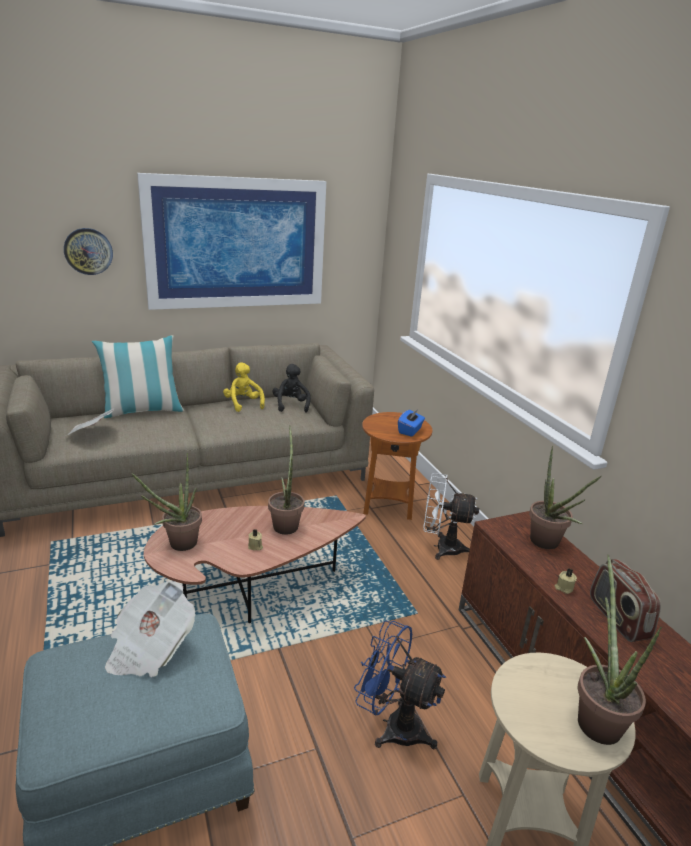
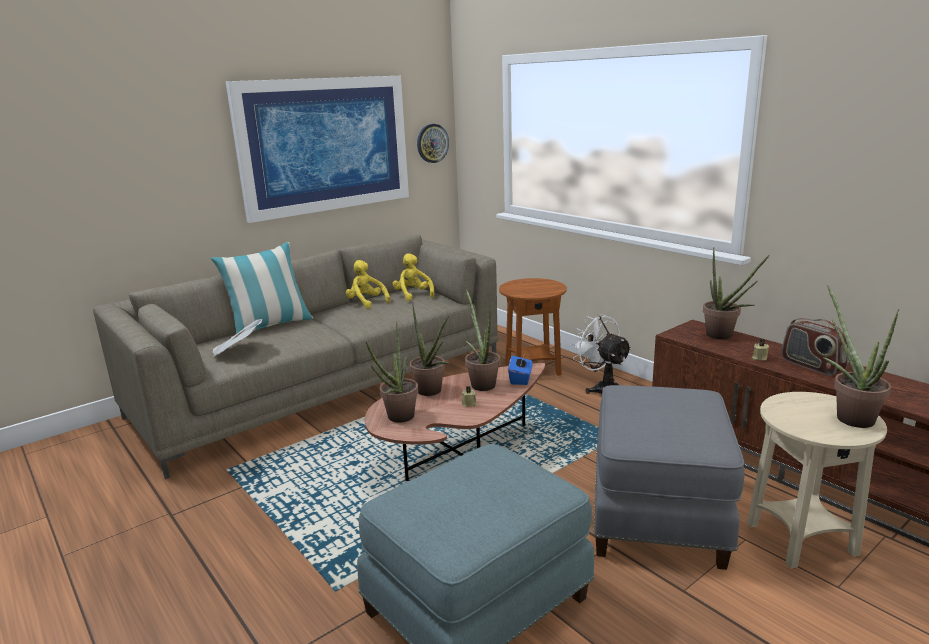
camera: 15 degrees left, 5 degrees down
wall clock [64,228,113,275] -> wall clock moved to [417,124,449,163]
newspaper [105,581,195,677] -> none
black plush toy [272,364,311,413] -> yellow plush toy [392,253,434,301]
blue fan [354,620,446,750] -> grey ottoman [593,385,745,570]
blue tissue box [398,409,425,437] -> blue tissue box moved to [508,356,533,385]
white fan [423,473,479,560] -> white fan turned 60 degrees clockwise [571,314,632,394]
none -> potted plant [410,307,450,396]

